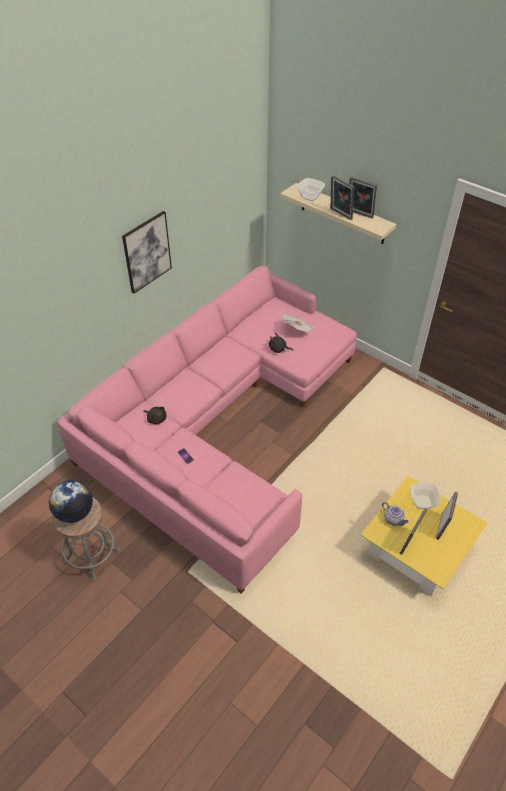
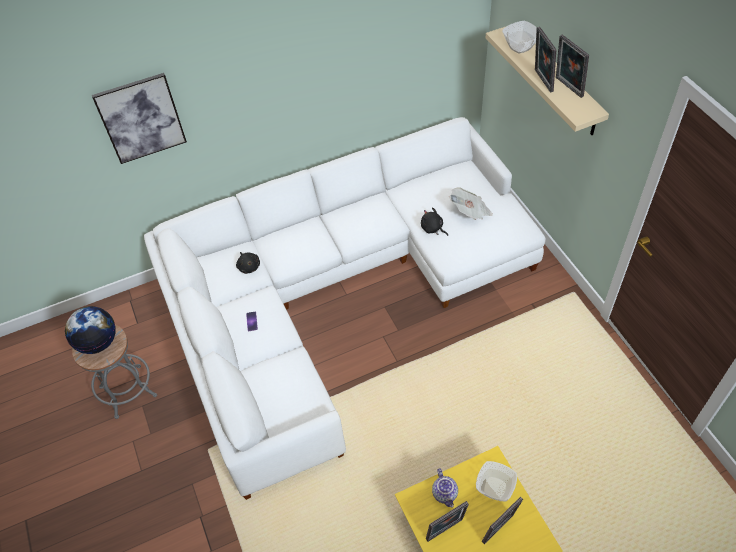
camera: 30 degrees right, 5 degrees up
pink sofa [57,266,357,594] -> white sofa [144,117,546,500]
picture [122,211,172,294] -> picture moved to [92,73,187,164]

